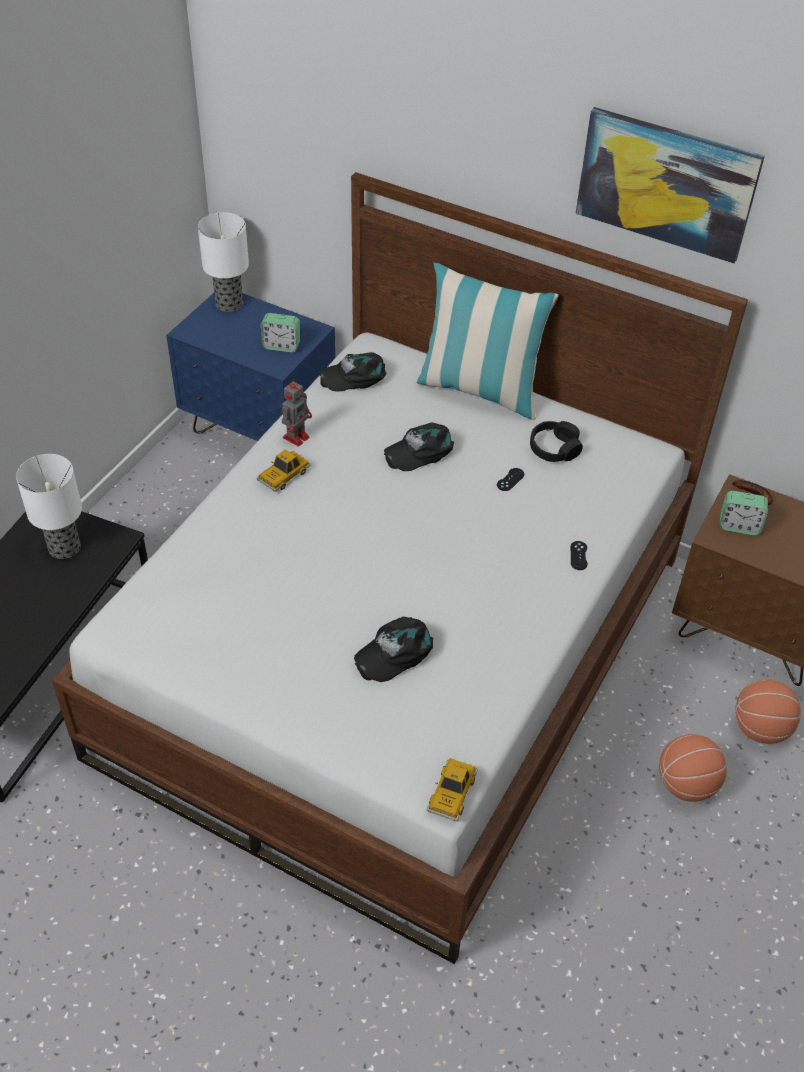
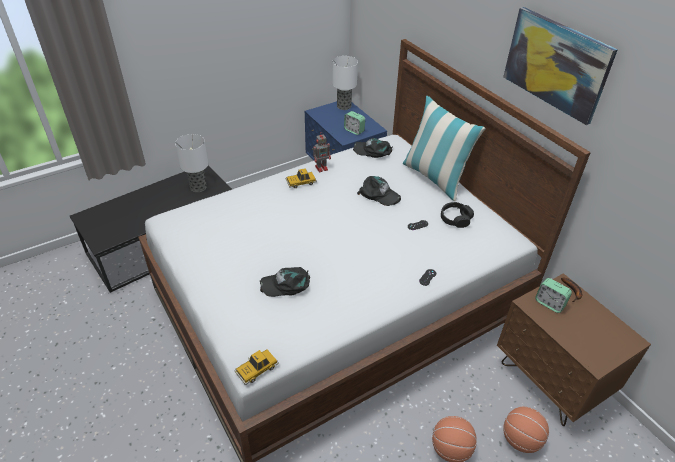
camera: 30 degrees right, 5 degrees down
black cap [383,423,454,471] -> black cap turned 150 degrees counterclockwise [357,176,401,206]

